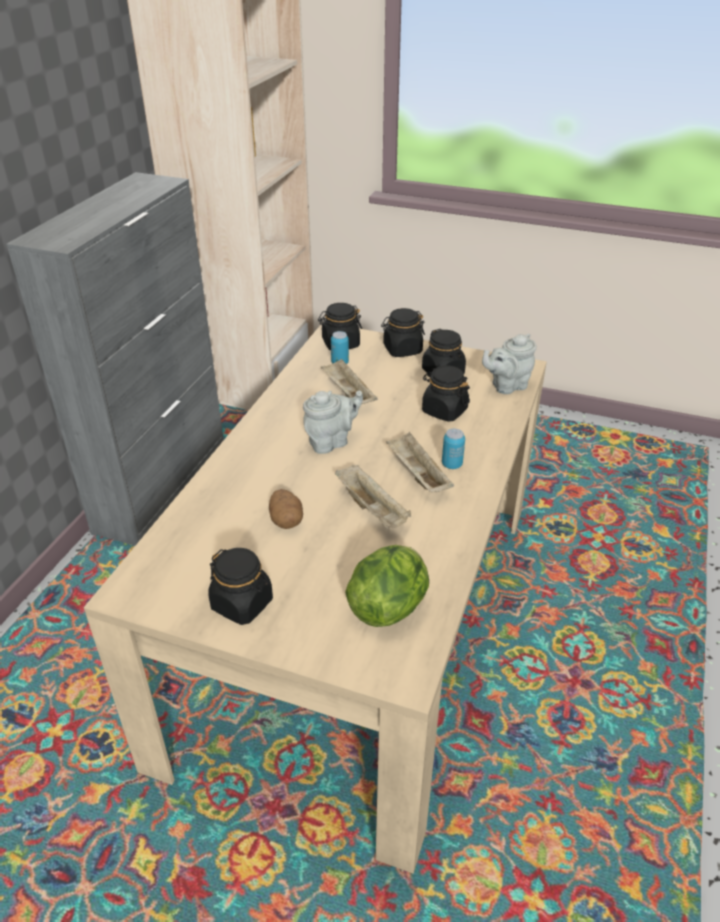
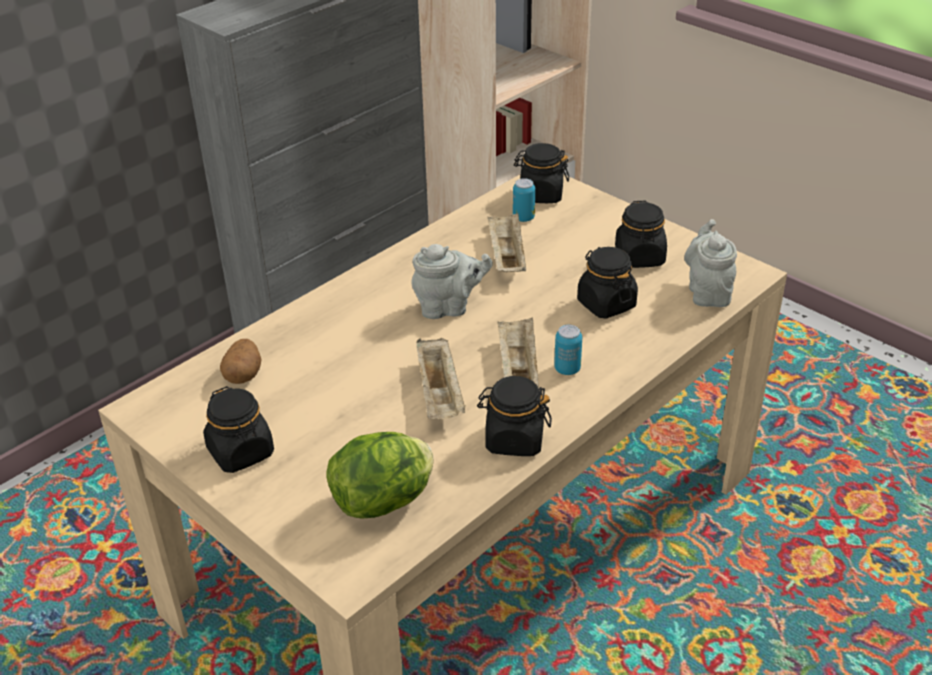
camera: 25 degrees right, 0 degrees up
potato [269,489,303,529] -> potato moved to [220,339,262,384]
black jar [381,308,425,357] -> black jar moved to [477,376,552,456]
grey teapot [482,334,537,394] -> grey teapot turned 90 degrees clockwise [684,219,737,307]

